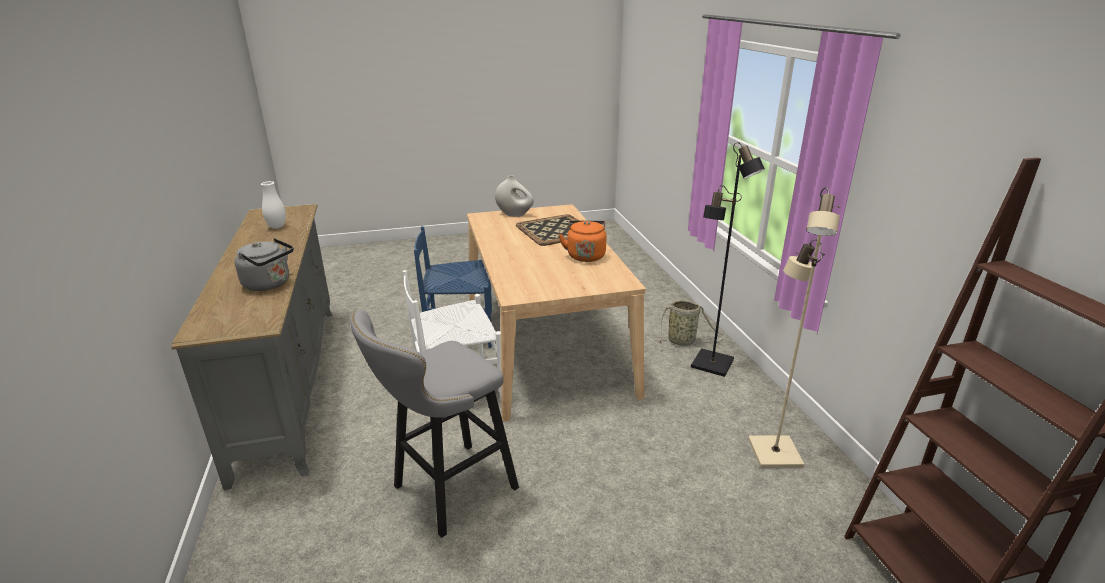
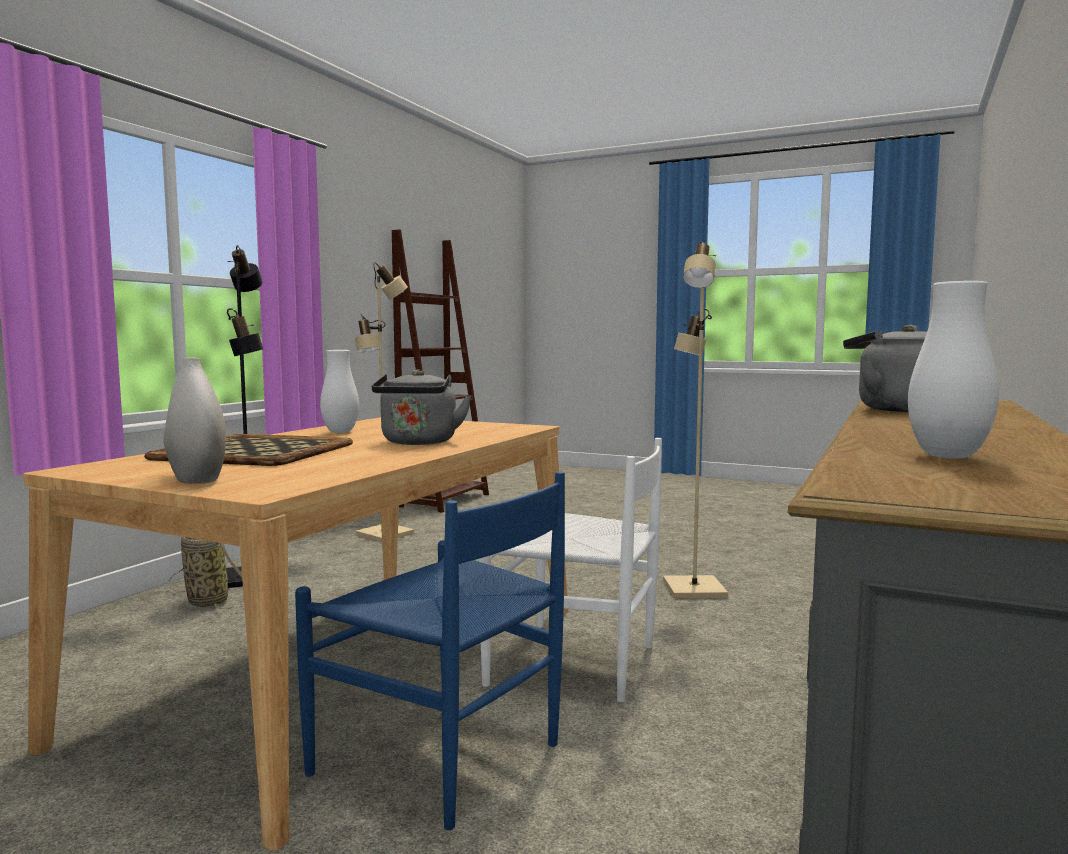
camera: 140 degrees left, 20 degrees down
grey stool [350,310,519,538] -> beige floor lamp [663,242,728,599]
orange kettle [559,221,606,262] -> white vase [320,350,359,433]
none -> grey kettle [372,369,471,445]

